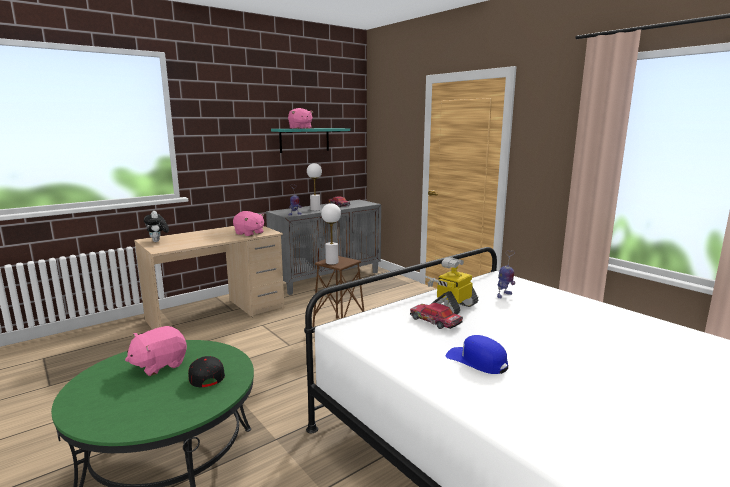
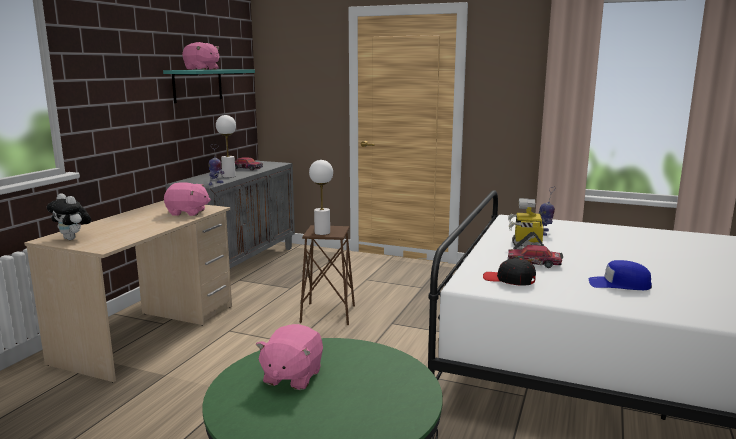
camera: 30 degrees left, 0 degrees up
black cap [188,356,225,387] -> black cap moved to [483,258,536,286]

